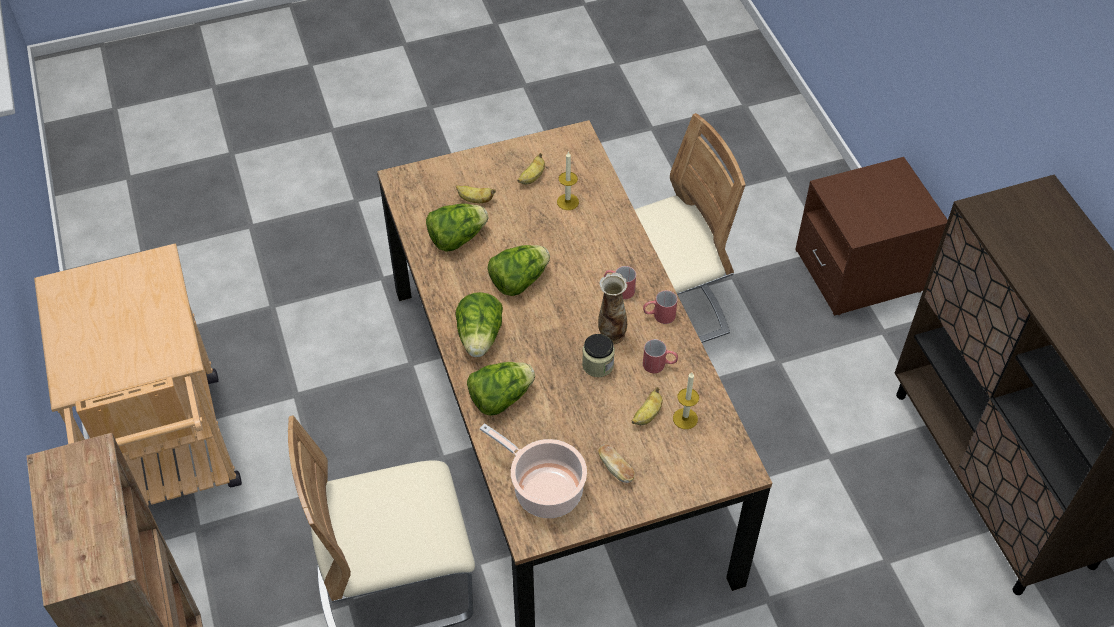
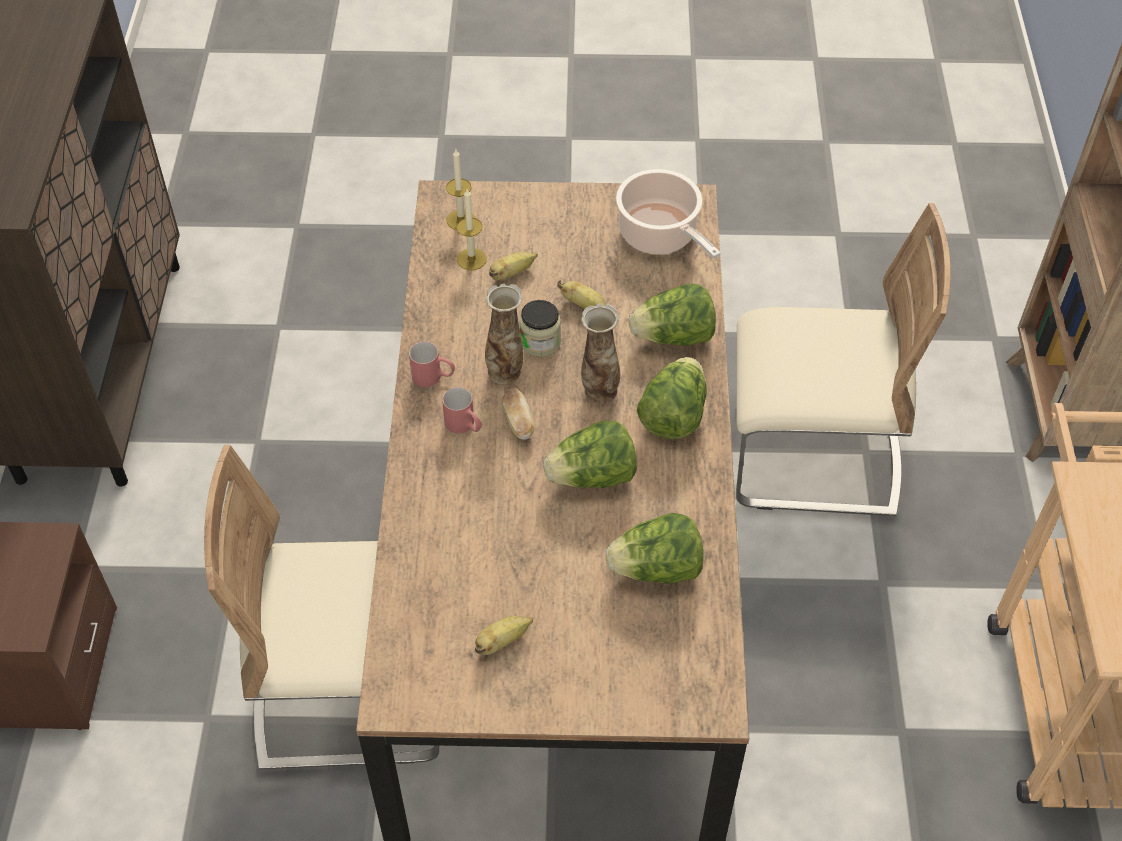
camera: 160 degrees left, 0 degrees up
banana [456,185,496,203] -> banana moved to [557,280,605,309]
candle [557,151,579,210] -> candle moved to [446,149,475,230]
bread [598,444,635,483] -> bread moved to [502,388,534,440]
red mug [643,339,678,373] -> none
none -> vase [581,303,620,403]

